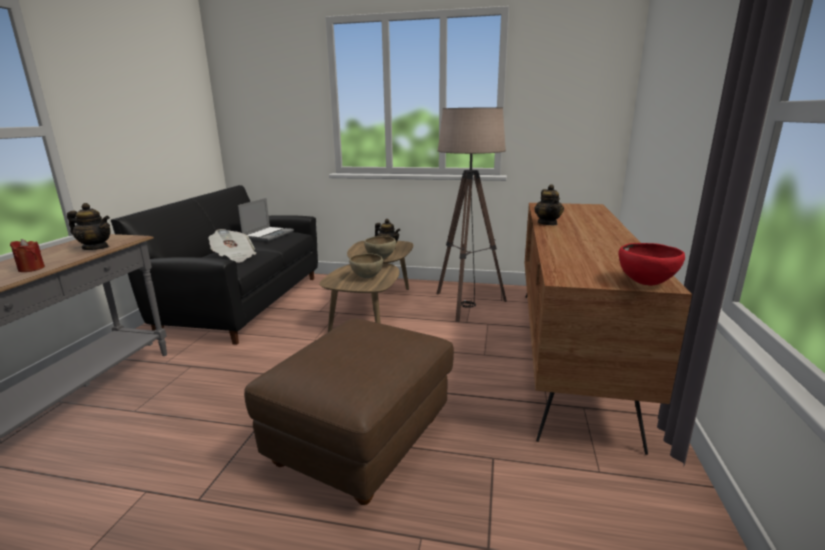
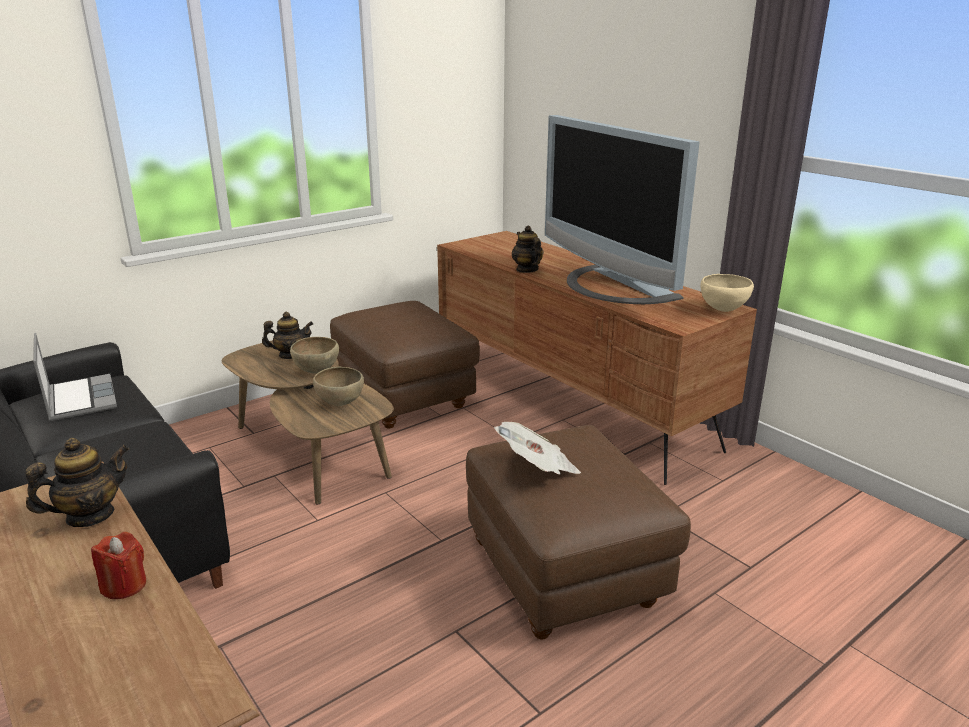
camera: 50 degrees left, 5 degrees up
newspaper [208,229,256,263] -> newspaper moved to [494,422,581,475]
floor lamp [437,107,507,322] -> brown ottoman [330,301,480,428]
teapot [534,184,564,225] -> teapot turned 150 degrees counterclockwise [512,225,544,273]
red bowl [618,243,685,286] -> beige bowl [700,274,754,312]
none -> television [545,115,700,304]

